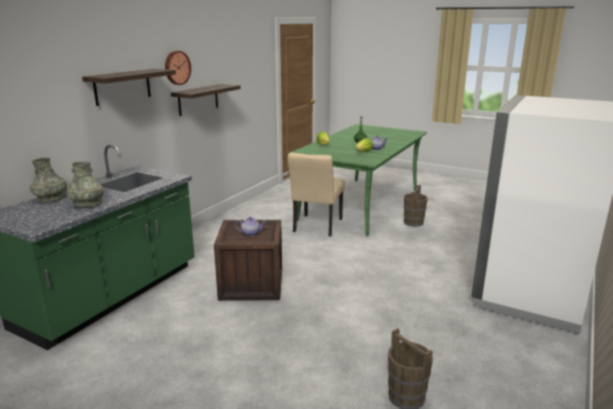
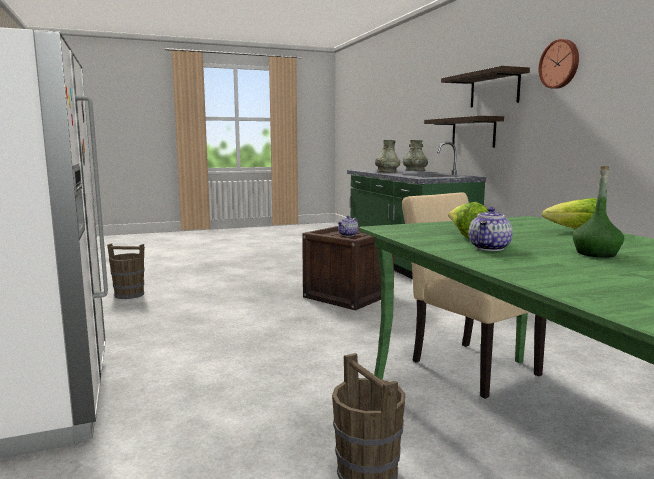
camera: 130 degrees right, 10 degrees down
shelf [171,84,241,116] -> shelf moved to [424,116,504,147]

